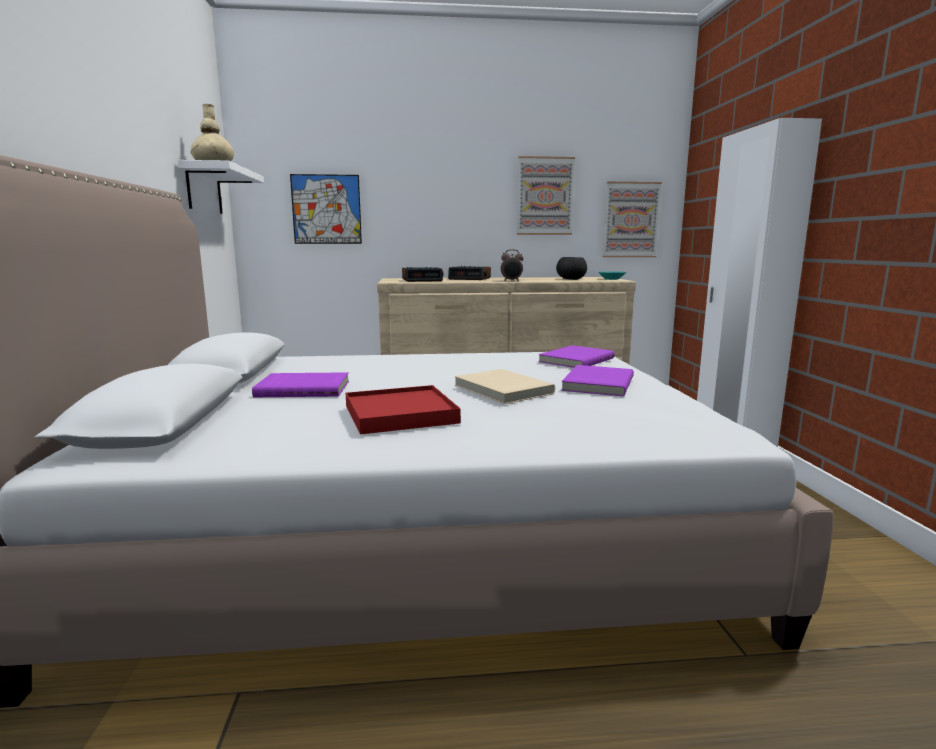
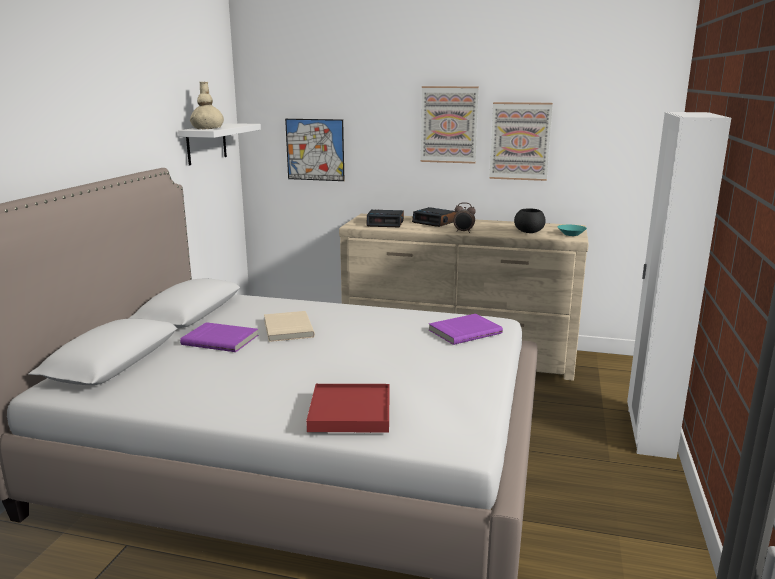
camera: 20 degrees right, 5 degrees up
red tray [346,385,461,434] -> red tray moved to [306,384,390,433]
beige book [455,369,555,404] -> beige book moved to [264,311,315,342]
purple book [561,365,634,396] -> none
picture [603,182,662,257] -> picture moved to [421,86,479,164]

